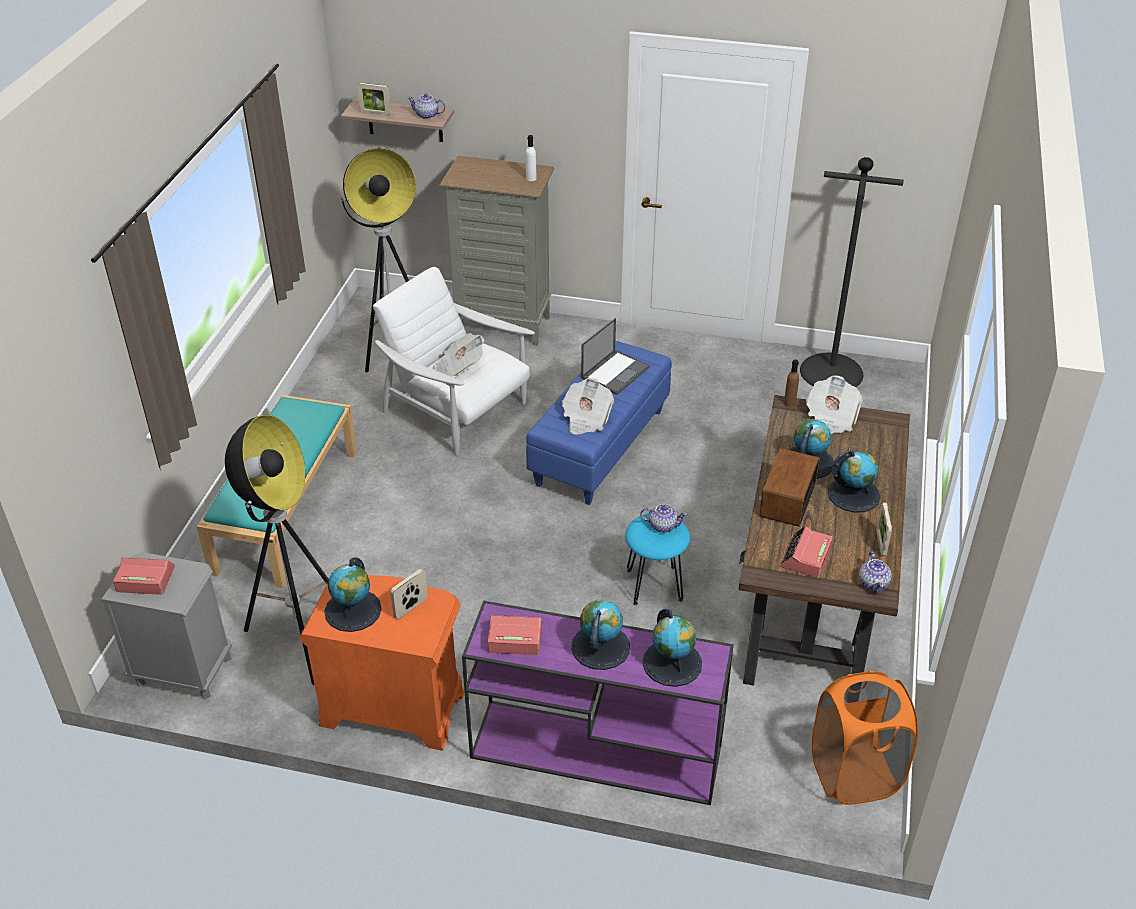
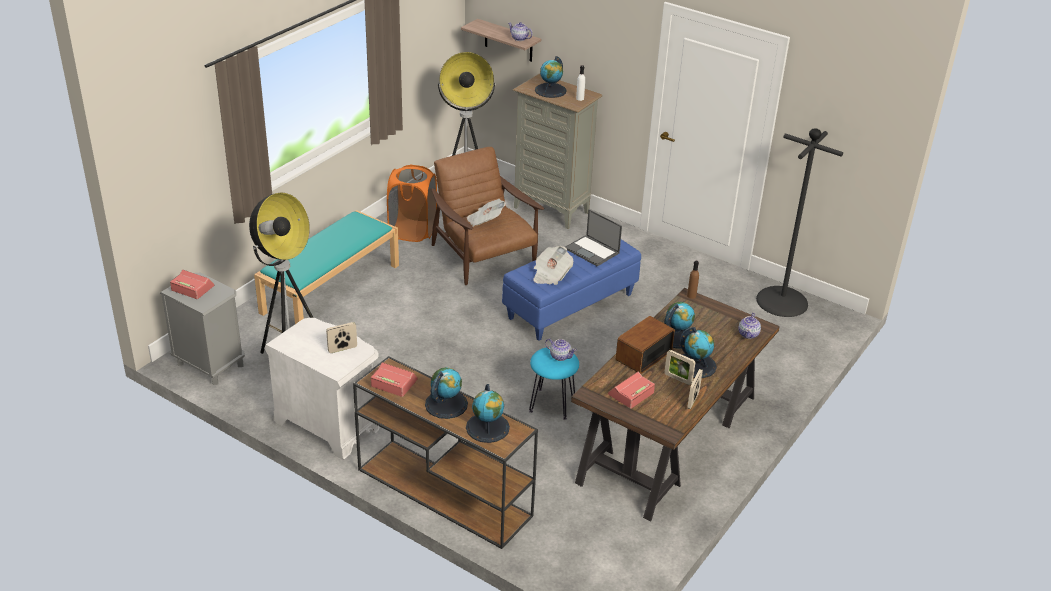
camera: 20 degrees right, 5 degrees down
orange nightstand [299,575,464,751] -> white nightstand [264,318,380,460]
globe [324,557,382,632] -> globe moved to [535,56,567,98]
picture frame [357,83,390,116] -> picture frame moved to [664,350,695,385]
white armchair [373,267,535,456] -> brown armchair [432,147,544,285]
purple console table [462,600,734,805] -> brown console table [353,356,538,549]
laptop [581,318,650,395] -> laptop turned 75 degrees clockwise [565,209,622,266]
newspaper [806,375,863,434] -> none
orange laundry basket [812,671,918,805] -> orange laundry basket moved to [387,165,437,242]
teapot [859,552,891,593] -> teapot moved to [738,313,761,339]

